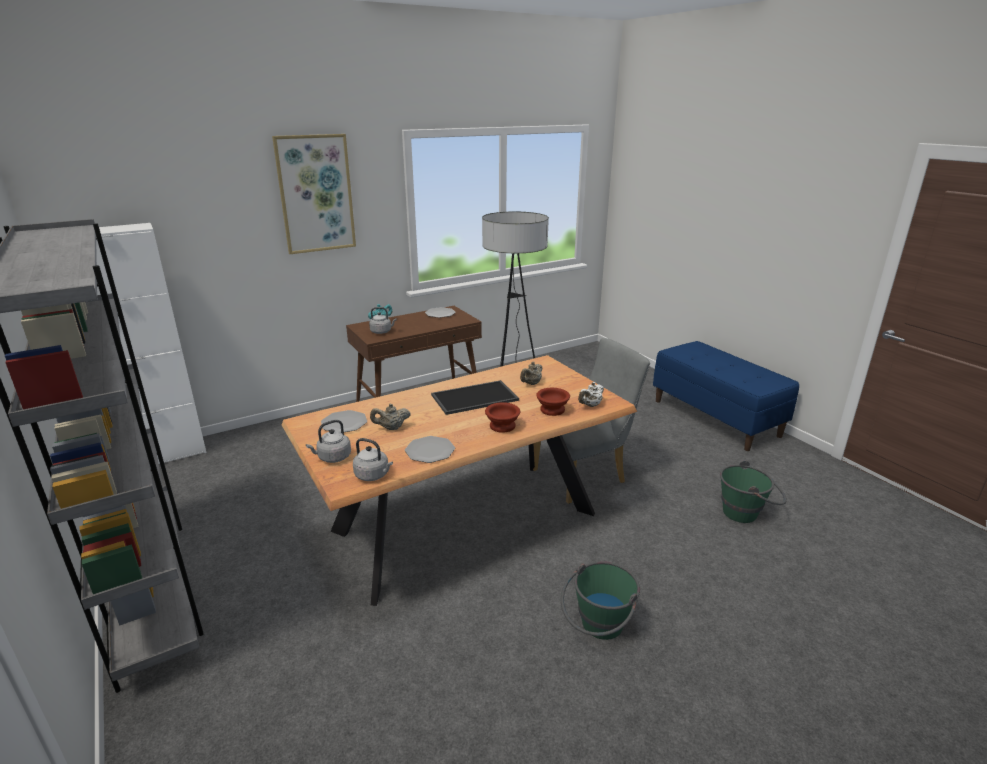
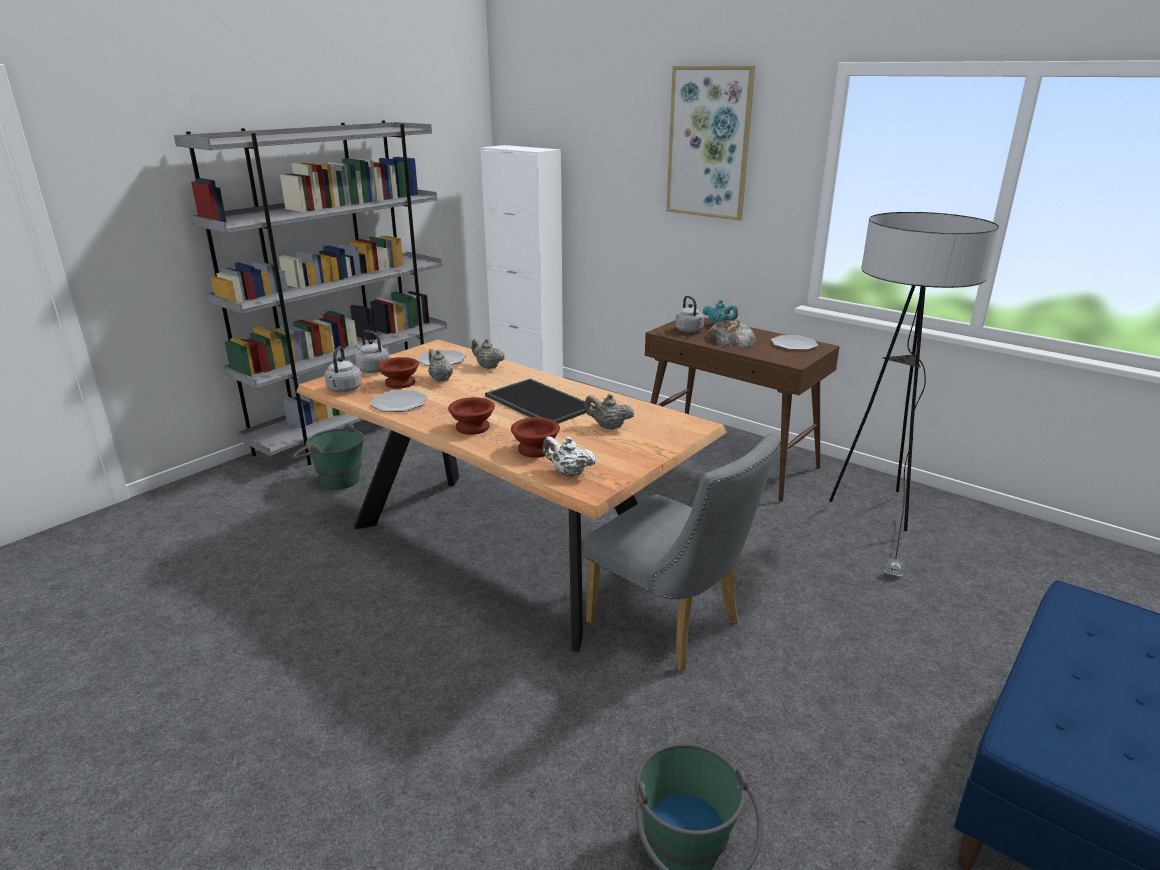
camera: 70 degrees right, 0 degrees up
green bucket [561,561,640,640] -> green bucket moved to [293,423,364,490]
none -> brown bowl [378,357,419,389]
none -> beige teapot [471,338,505,369]
none -> bread [706,320,756,348]

